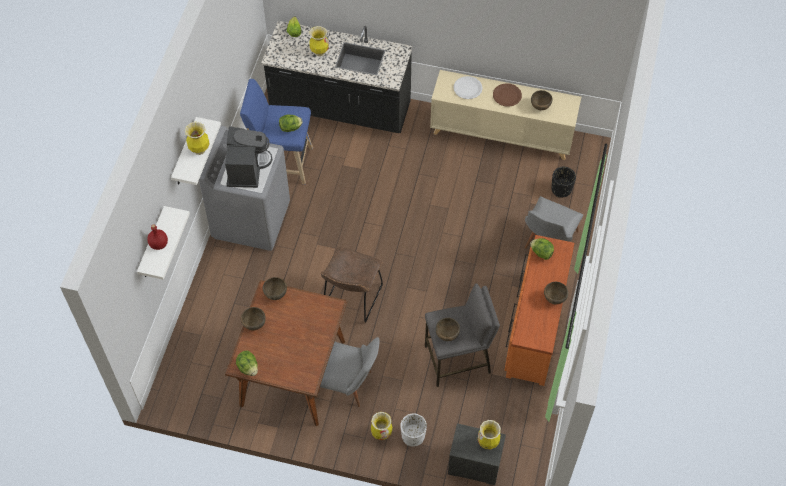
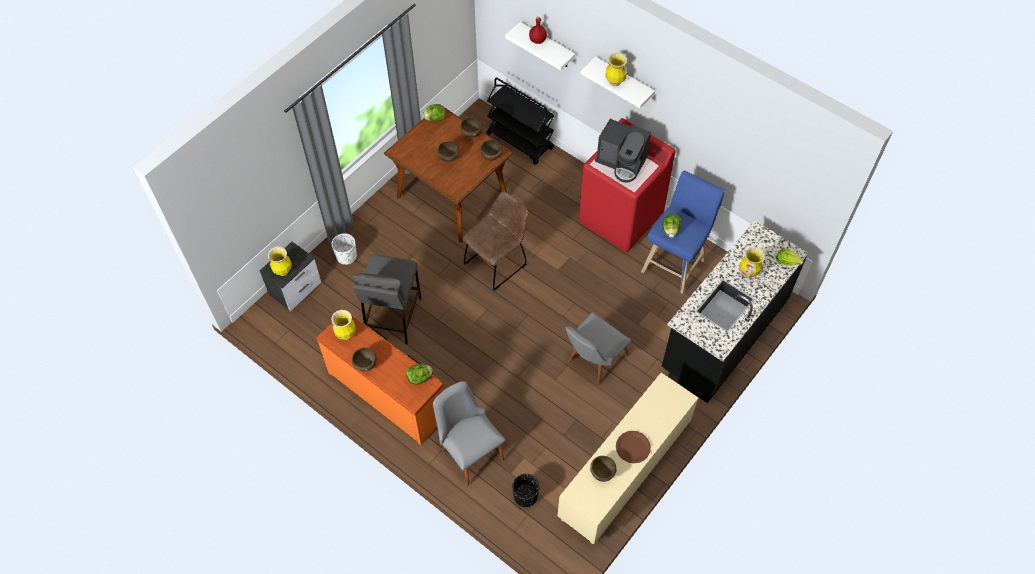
camera: 115 degrees right, 0 degrees up
grey washing machine [199,126,290,251] -> red washing machine [579,118,676,252]
grey chair [317,337,380,407] -> grey chair moved to [566,312,631,385]
brown chair [321,247,383,322] -> brown chair turned 90 degrees clockwise [463,191,528,291]
vase [371,412,392,440] -> vase moved to [331,310,356,340]
brown bowl [436,318,460,341] -> brown bowl moved to [437,141,459,162]
white plate [453,76,483,99] -> none
none -> black cart [486,77,555,165]

